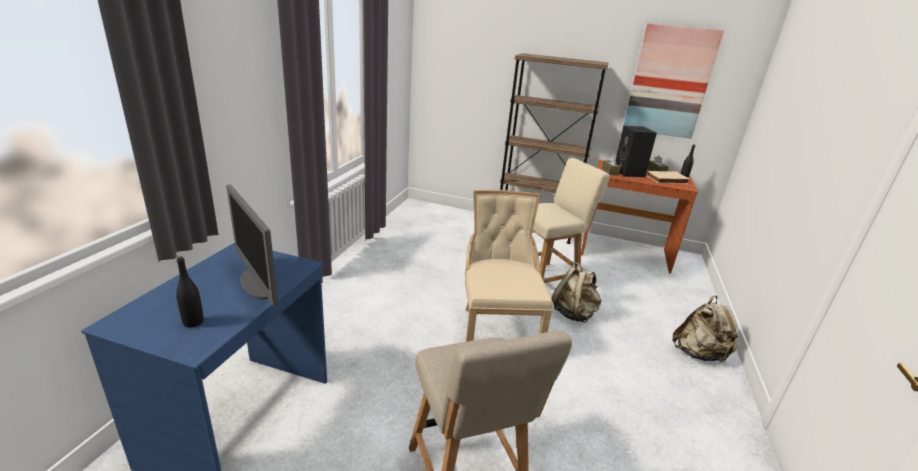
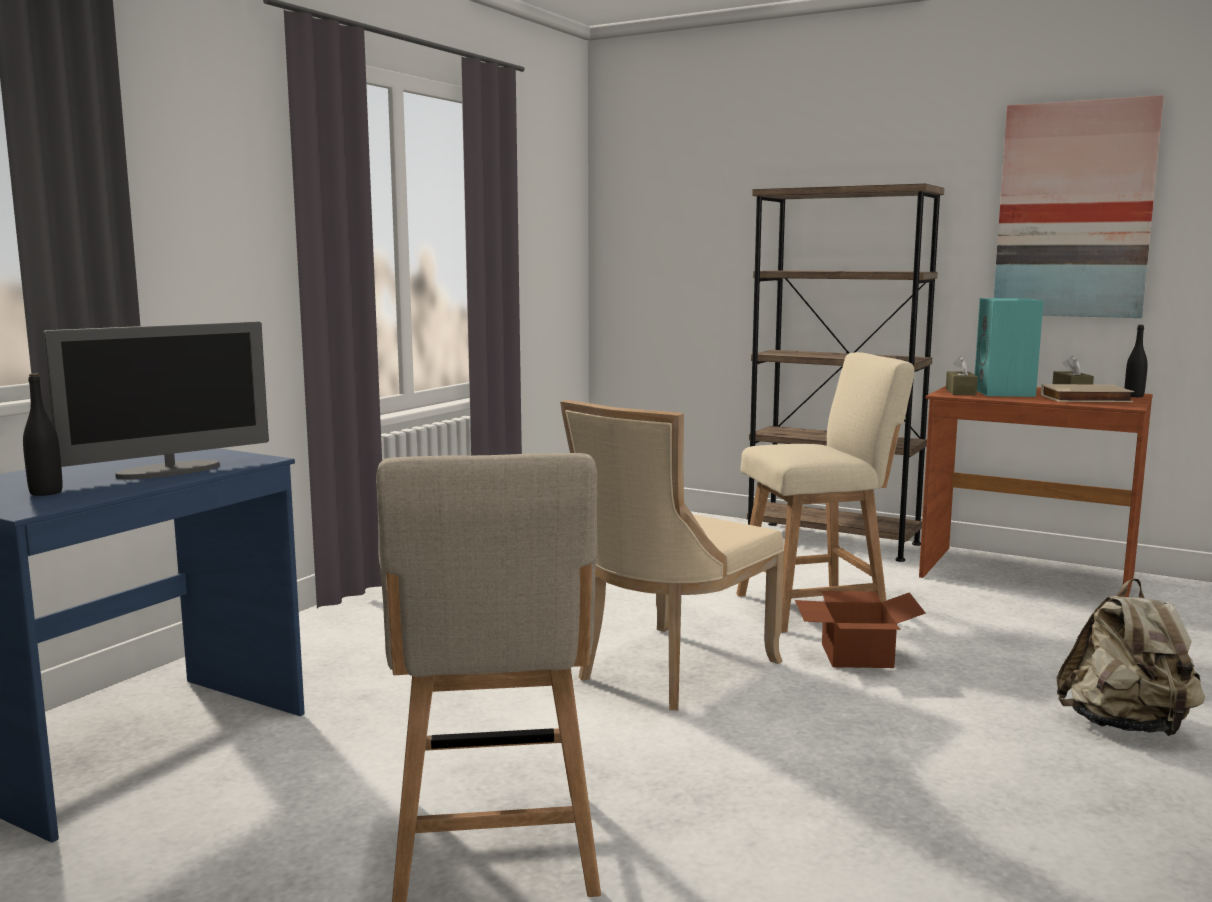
camera: 15 degrees right, 15 degrees down
monitor [226,185,278,306] -> monitor turned 105 degrees counterclockwise [43,321,269,479]
beige chair [465,190,553,342] -> beige chair turned 150 degrees counterclockwise [560,400,784,710]
beige backpack [552,262,602,323] -> cardboard box [795,591,926,668]
black speaker [616,126,657,177] -> turquoise speaker [975,298,1043,397]

